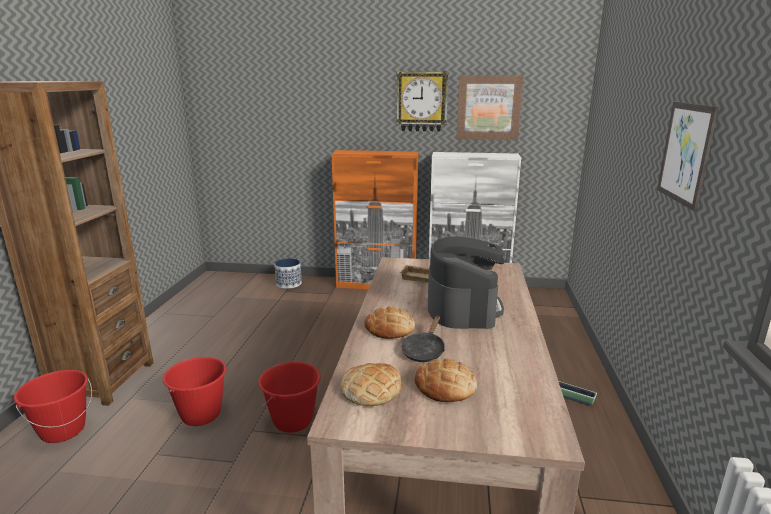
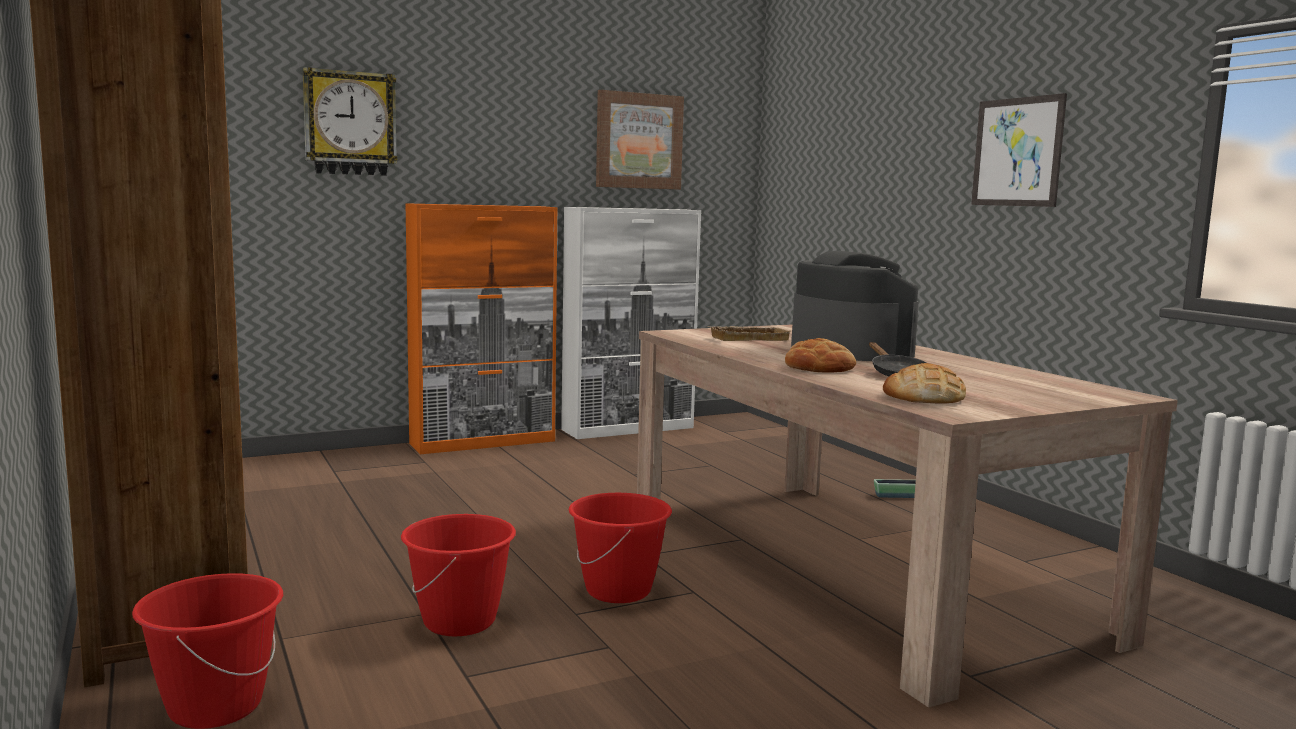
camera: 35 degrees left, 10 degrees down
planter [274,258,302,289] -> none
wall clock [396,72,448,132] -> wall clock moved to [302,67,398,176]
bread [414,358,477,402] -> none

